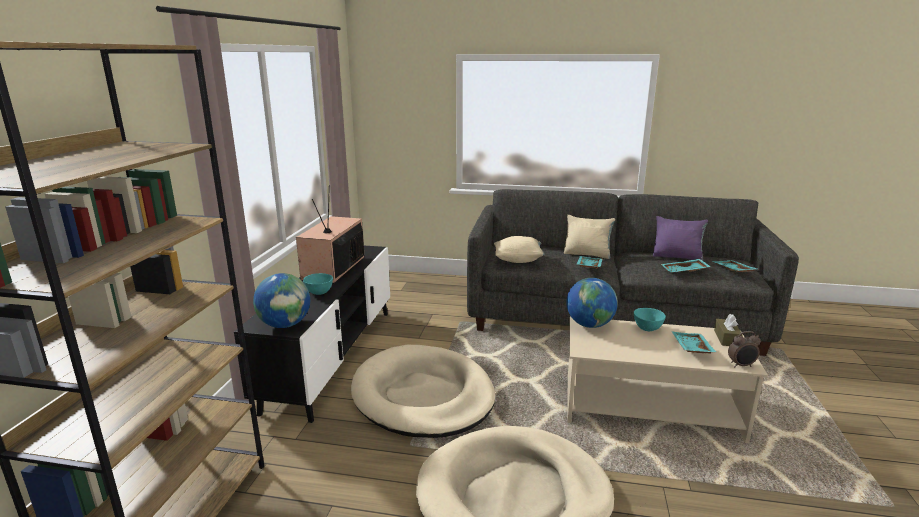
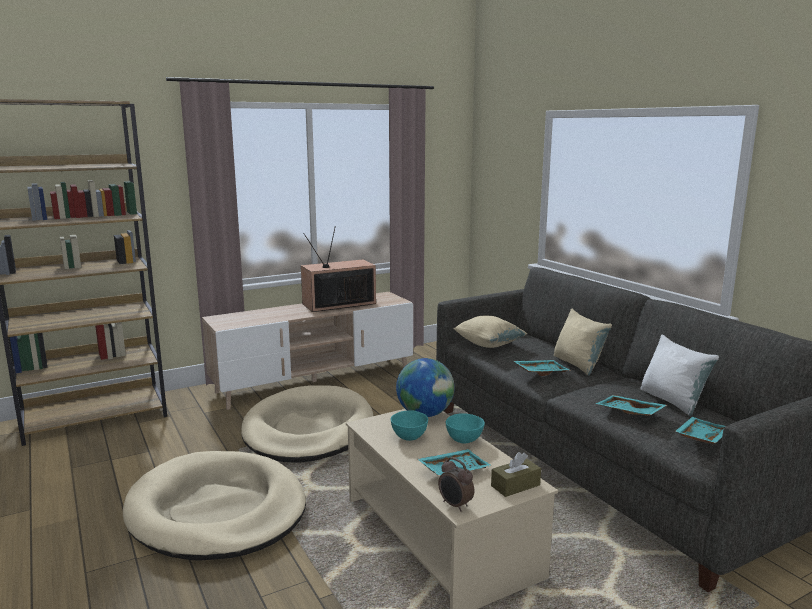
camera: 50 degrees right, 5 degrees down
black tv stand [234,246,390,423] -> beige tv stand [202,292,413,410]
globe [253,273,310,328] -> none
turquoise bowl [303,273,333,295] -> turquoise bowl moved to [391,410,428,441]
purple pillow [653,216,708,261] -> white pillow [640,335,719,416]

